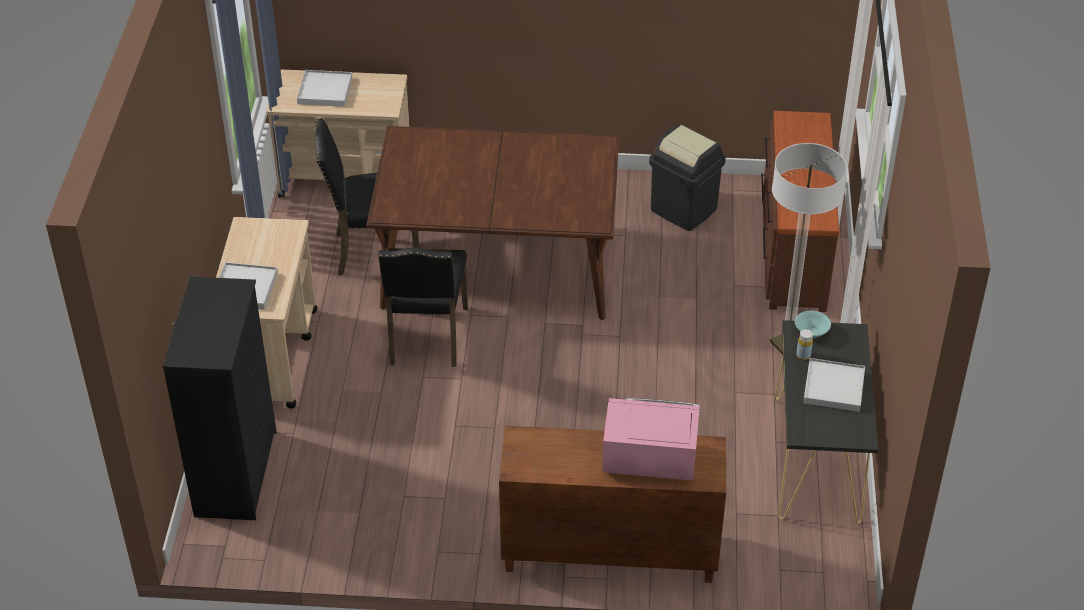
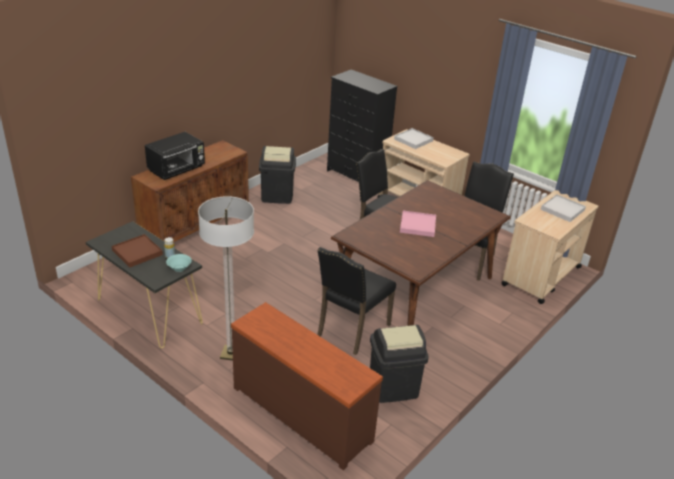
camera: 125 degrees right, 10 degrees down
pink microwave [602,398,700,481] -> black microwave [145,132,205,180]
white tray [803,358,865,412] -> brown tray [112,234,163,268]
none -> black trash can [259,146,296,204]
none -> black chair [317,247,396,355]
none -> pink tray [400,211,436,237]

